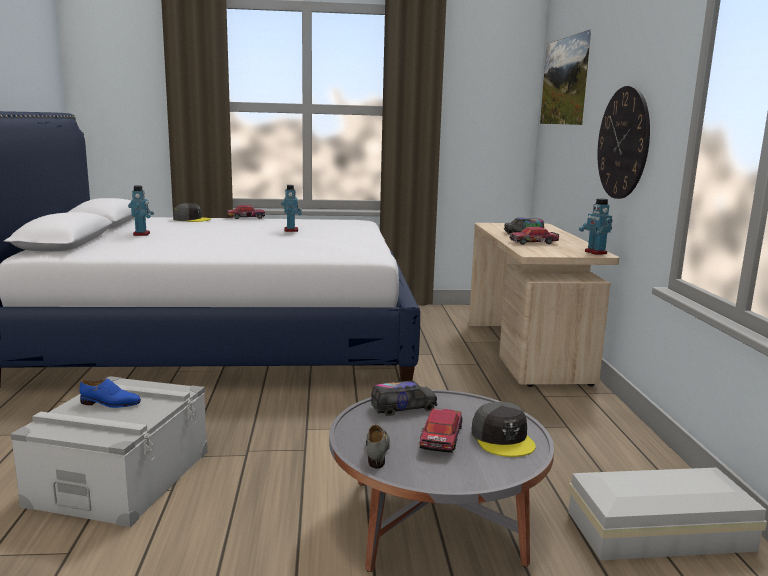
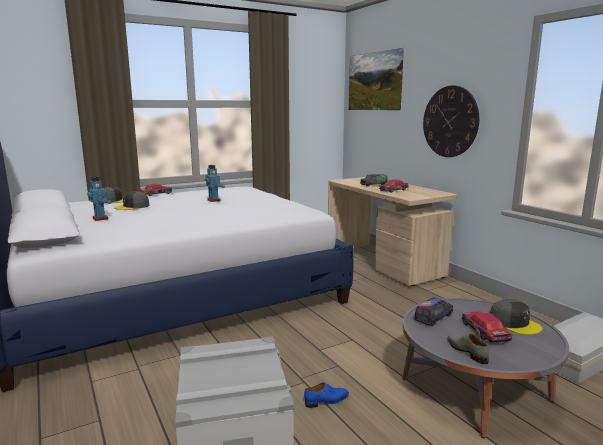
camera: 25 degrees left, 0 degrees up
blue shoe [79,378,141,408] -> blue shoe moved to [304,382,349,408]
toy robot [579,199,613,255] -> none
none -> grey cap [114,192,149,210]

